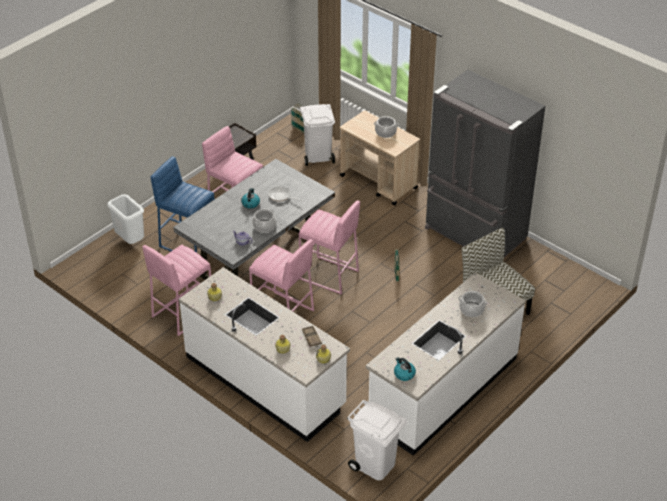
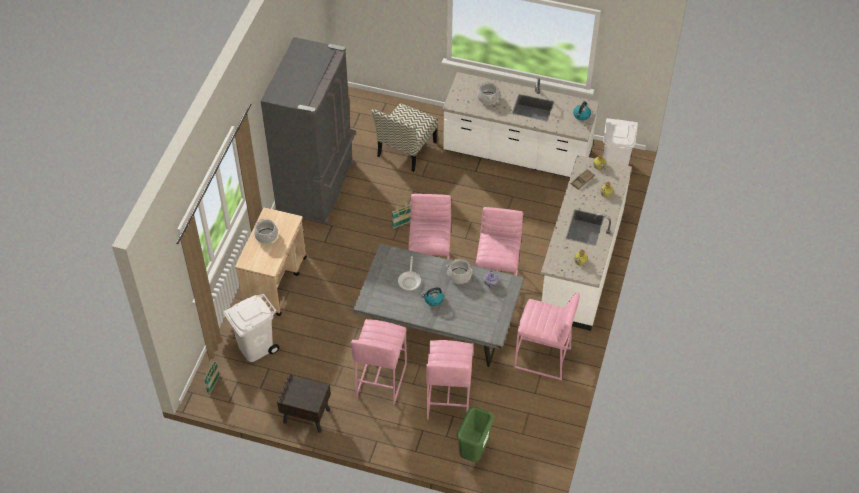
camera: 115 degrees left, 10 degrees up
white trash can [107,194,144,244] -> green trash can [457,407,494,462]
blue stool [151,156,215,253] -> pink stool [426,340,473,420]

